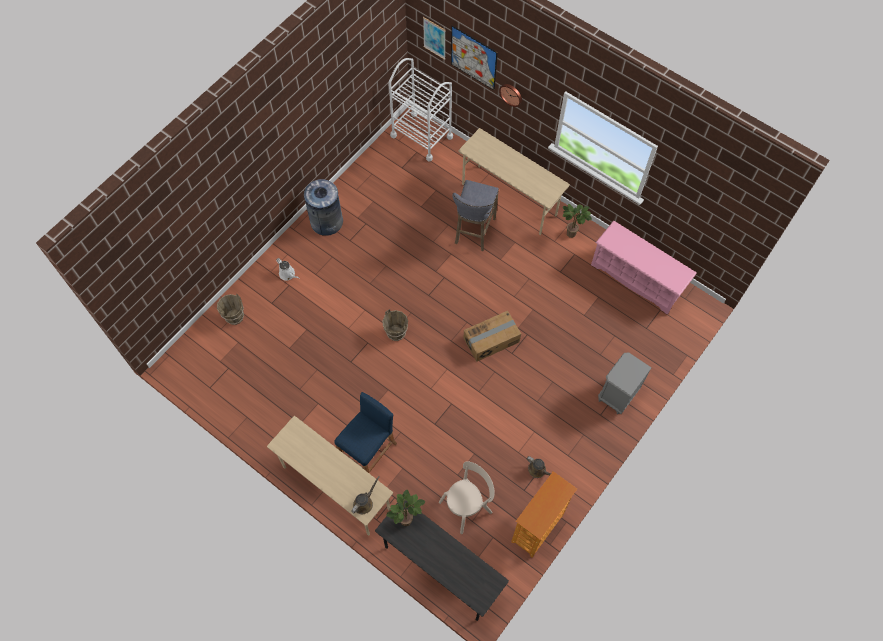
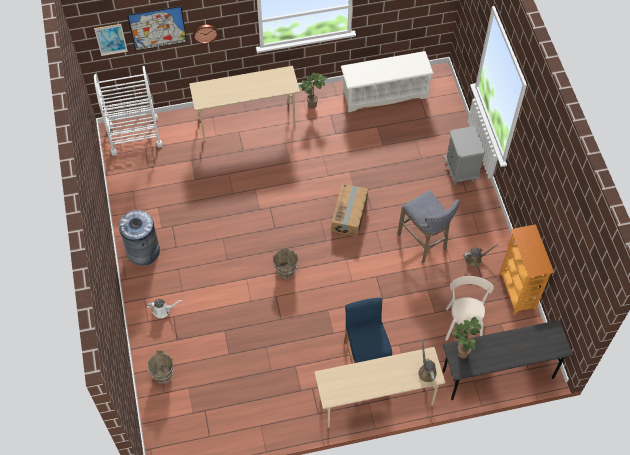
camera: 50 degrees left, 5 degrees down
grey stool [452,180,499,251] -> grey stool moved to [397,190,460,263]
pink shoe rack [591,221,697,315] -> white shoe rack [341,51,434,113]

